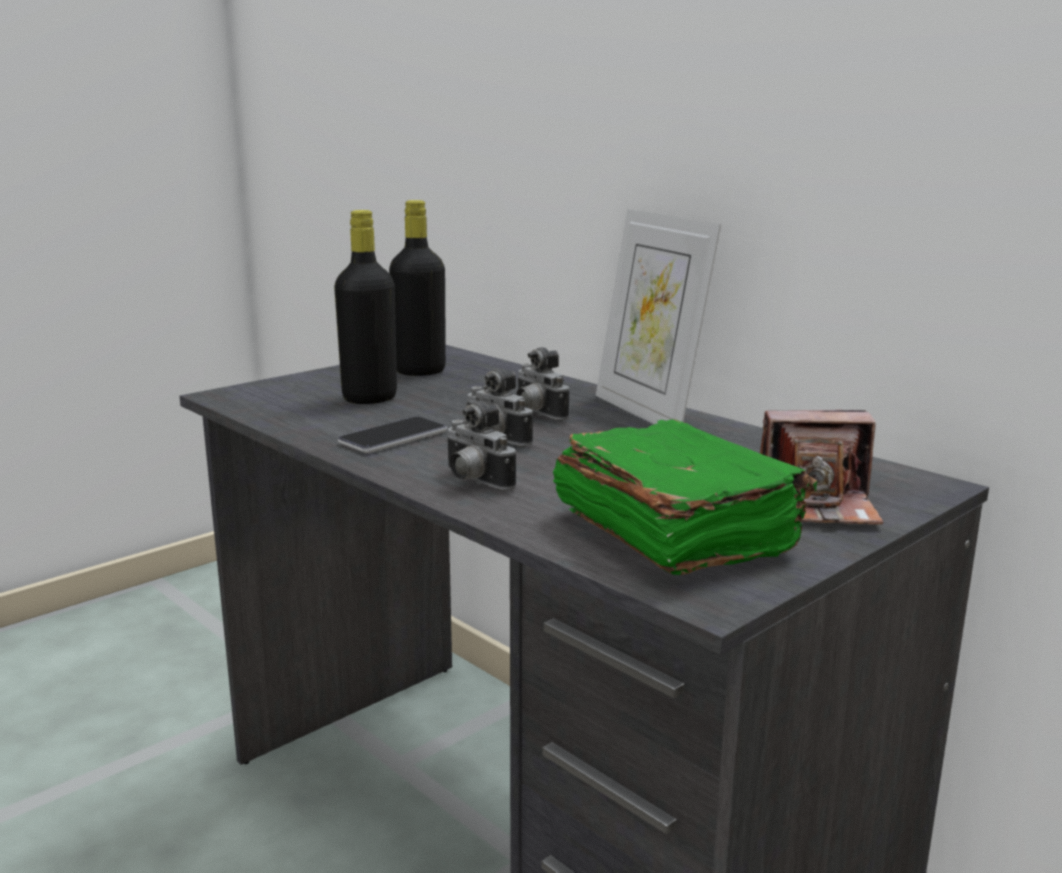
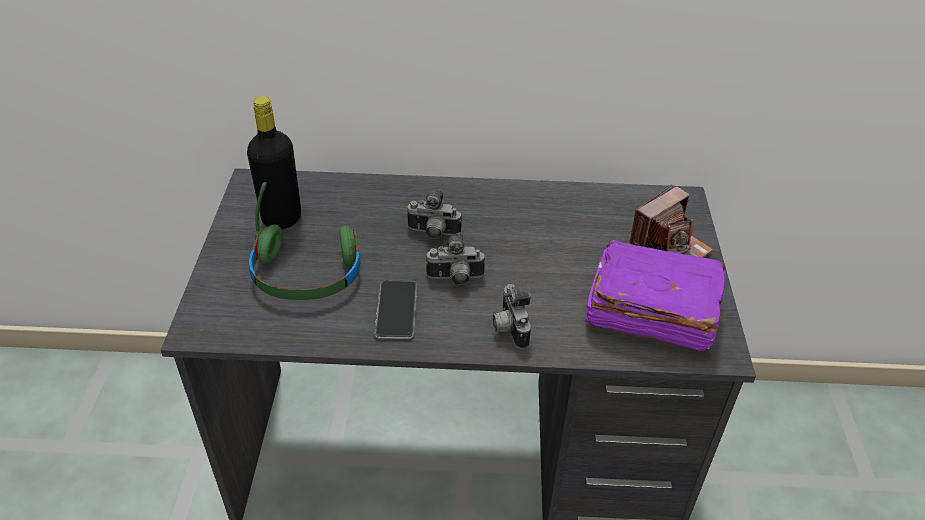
camera: 45 degrees left, 25 degrees up
black bottle [334,210,397,404] -> green headphones [249,182,360,300]
camera [446,401,516,491] -> camera turned 75 degrees clockwise [493,284,531,349]
green book [553,419,817,575] -> purple book [584,240,726,351]
picture frame [596,209,722,424] -> none

